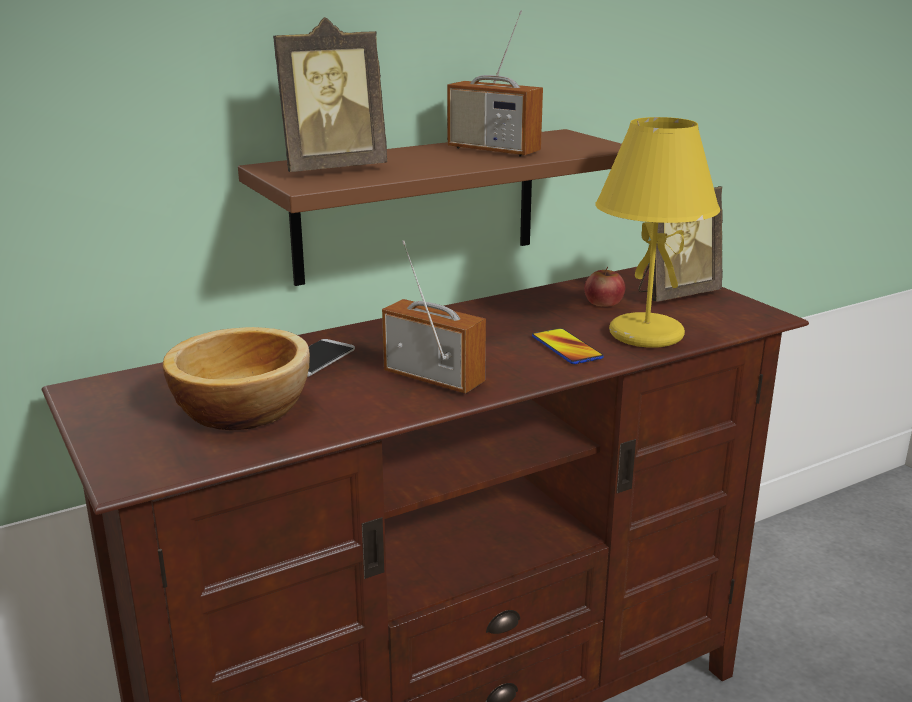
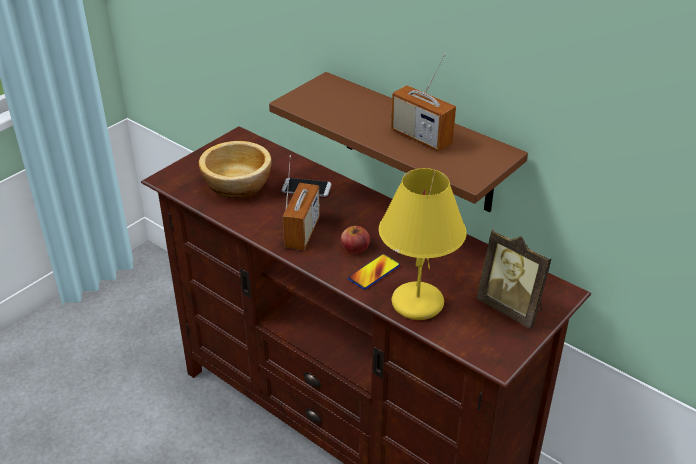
camera: 70 degrees right, 15 degrees up
picture frame [273,17,387,172] -> none
radio [447,10,543,156] -> radio turned 60 degrees counterclockwise [391,54,456,151]
apple [584,267,625,307] -> apple moved to [341,226,370,254]

